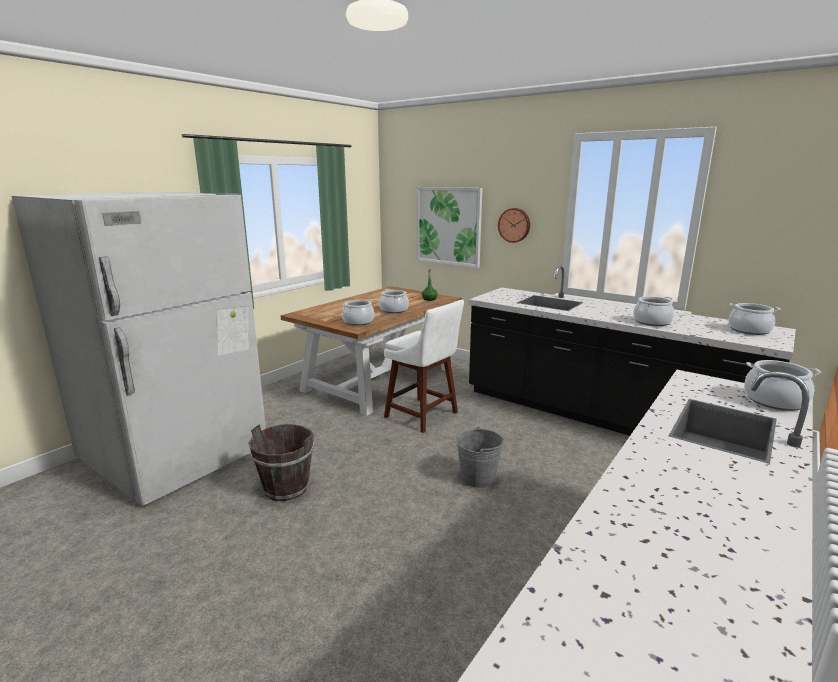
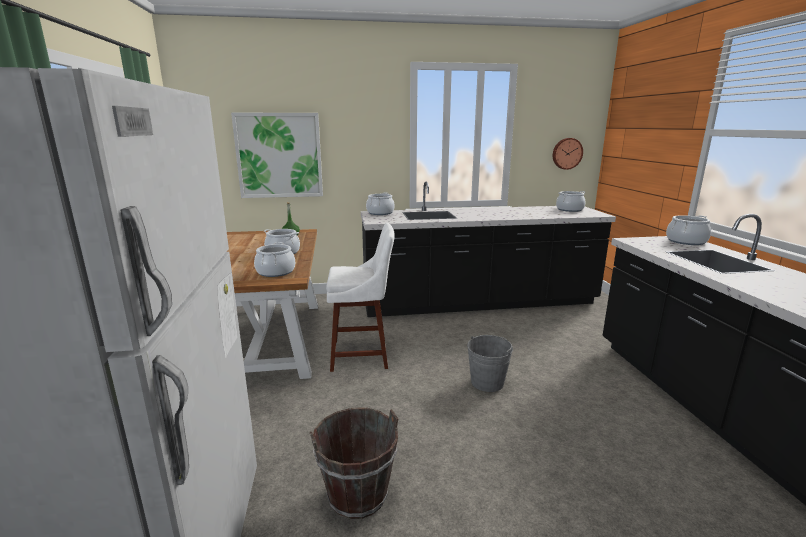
camera: 45 degrees left, 0 degrees up
wall clock [498,208,530,243] -> wall clock moved to [553,138,583,170]
cooking pot [633,296,674,326] -> cooking pot moved to [366,193,395,215]

